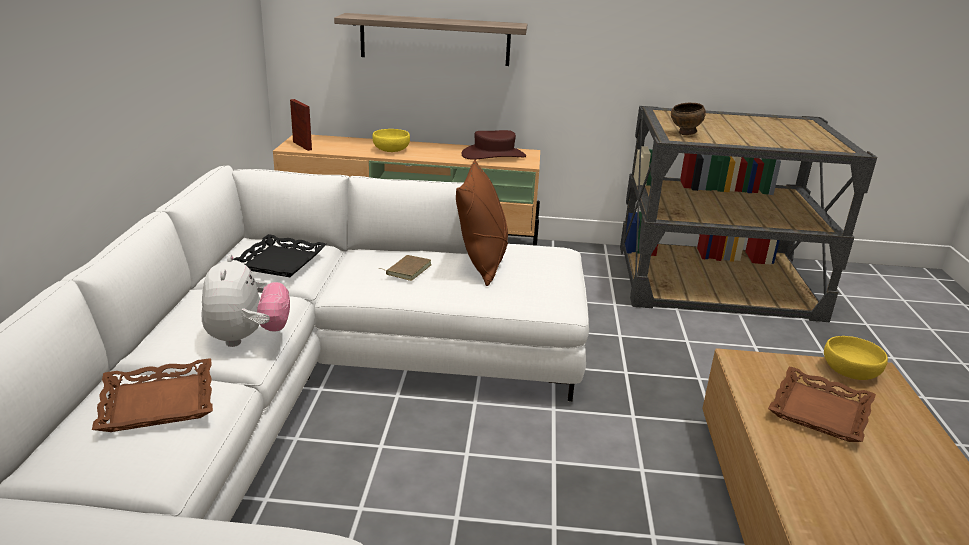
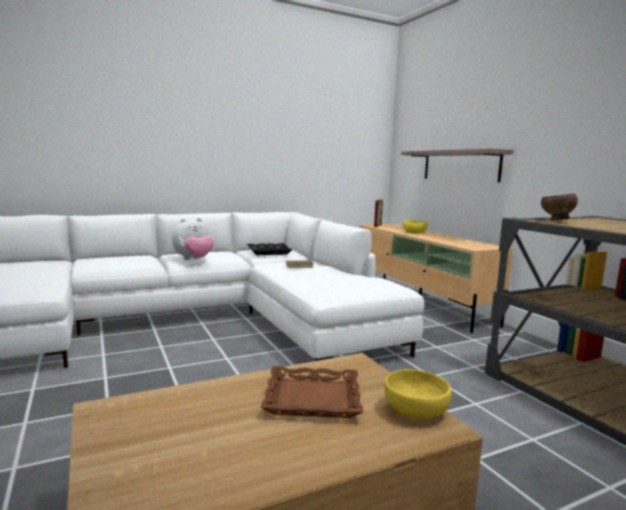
camera: 60 degrees right, 15 degrees down
brown tray [92,359,213,432] -> none
brown pillow [456,160,508,286] -> none
brown hat [461,130,526,160] -> none

